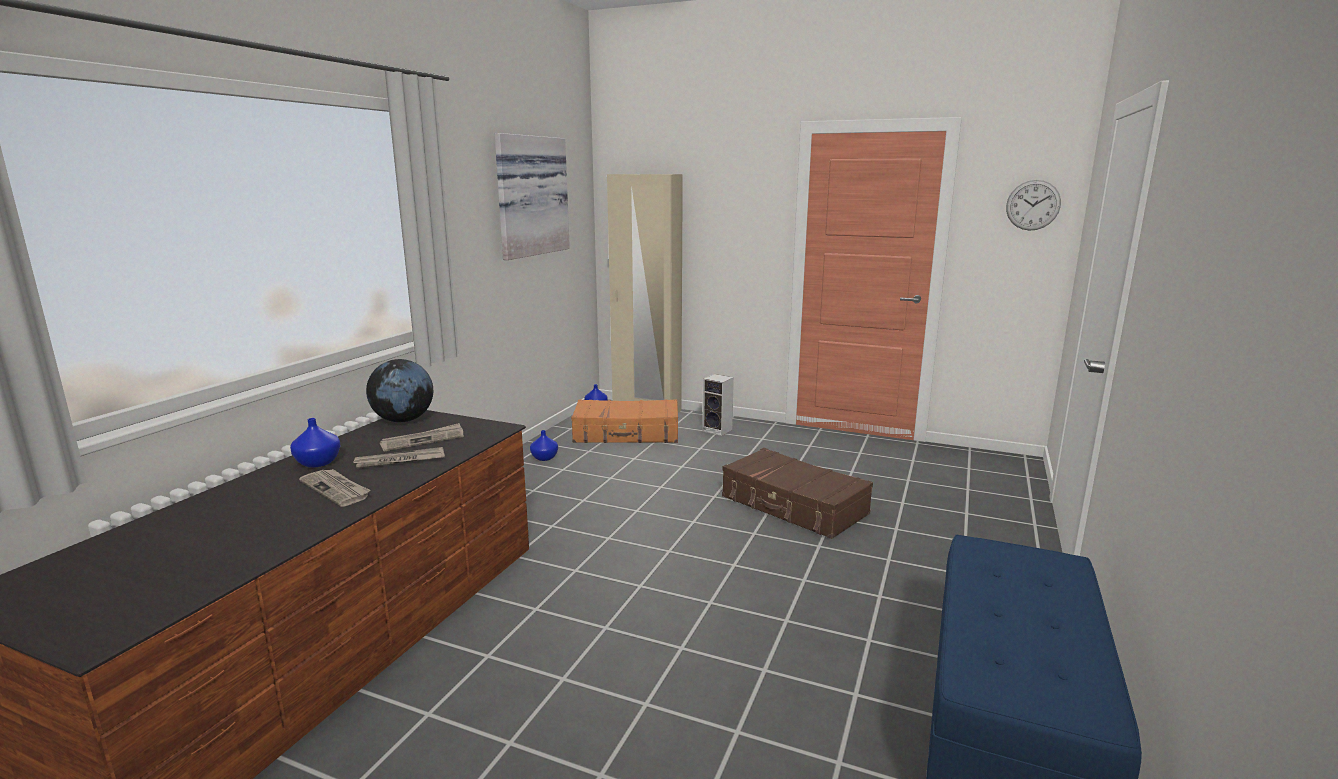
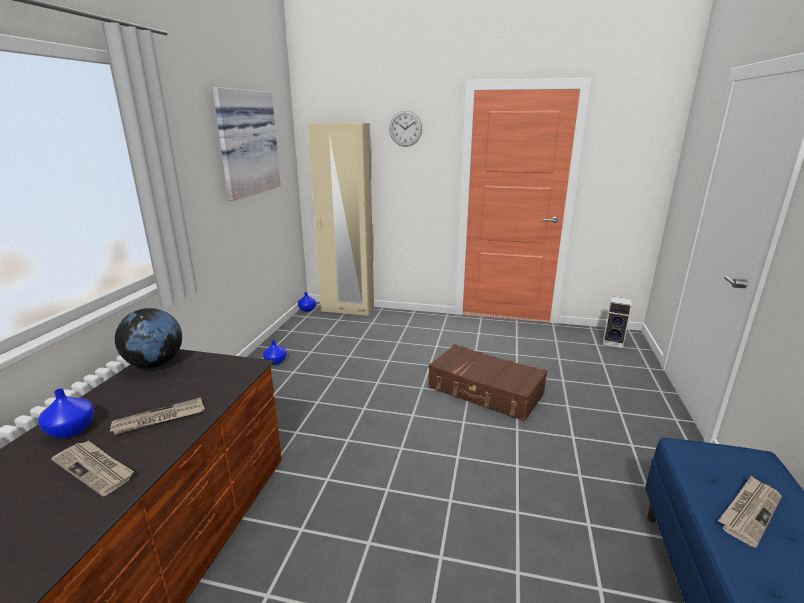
camera: 10 degrees left, 5 degrees up
newspaper [380,423,464,451] -> newspaper moved to [718,475,782,548]
orange suitcase [571,399,678,443] -> none
speaker [702,374,734,436] -> speaker moved to [603,296,632,348]
wall clock [1006,180,1061,231] -> wall clock moved to [389,111,422,147]

